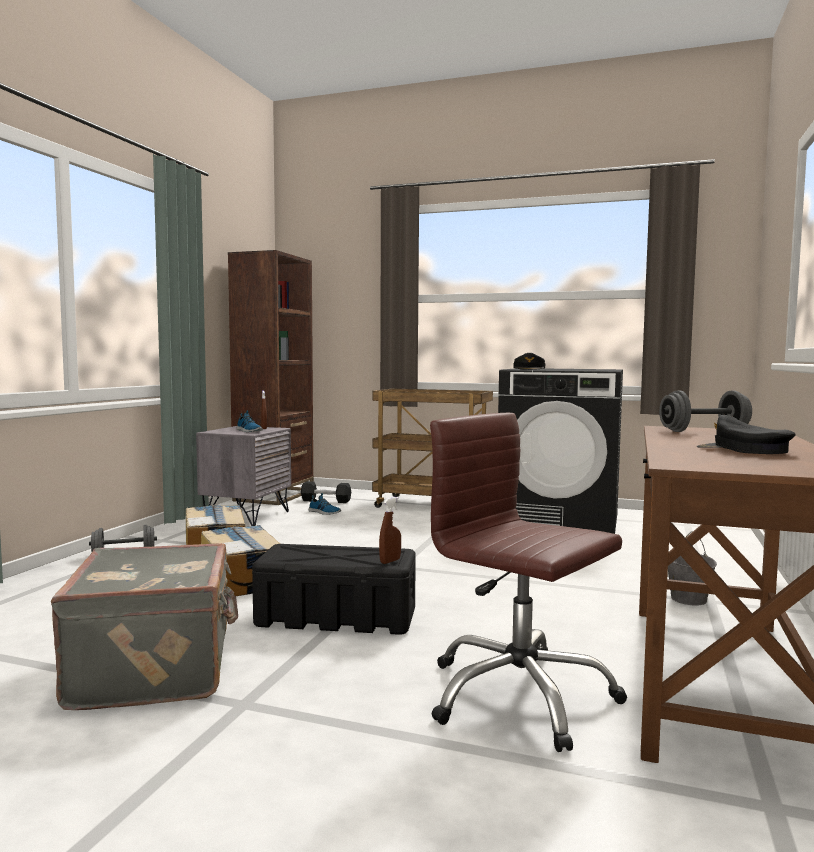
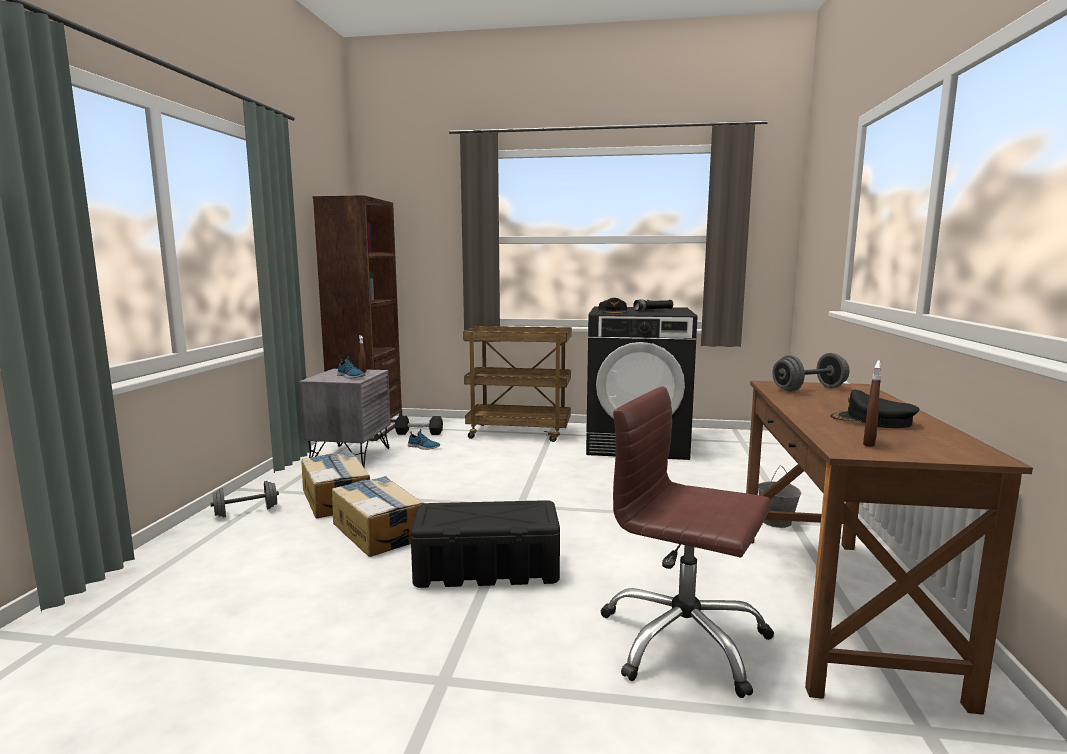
camera: 10 degrees left, 5 degrees up
grey suitcase [51,543,238,710] -> none
brown spray bottle [379,497,401,564] -> brown spray bottle moved to [863,360,881,447]
none -> black flashlight [633,299,673,311]

